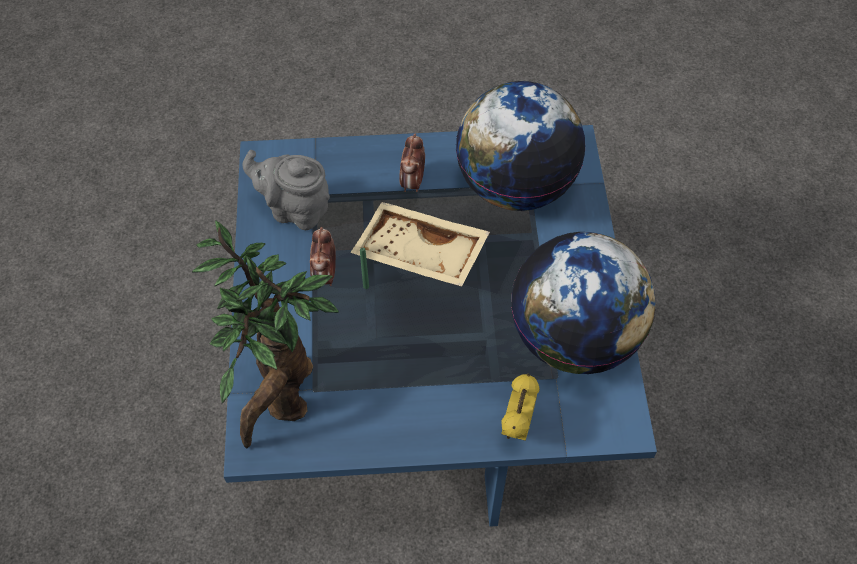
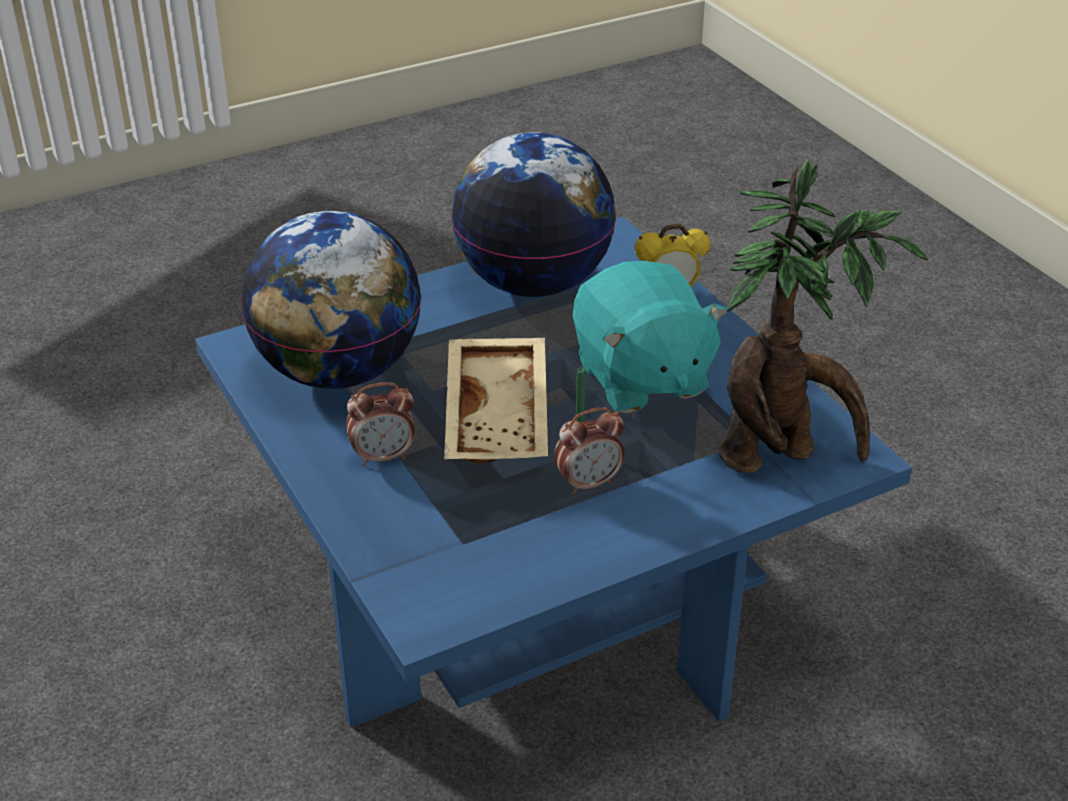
camera: 115 degrees left, 20 degrees down
grey teapot [242,150,330,230] -> none
none -> turquoise plush toy [573,261,728,413]

